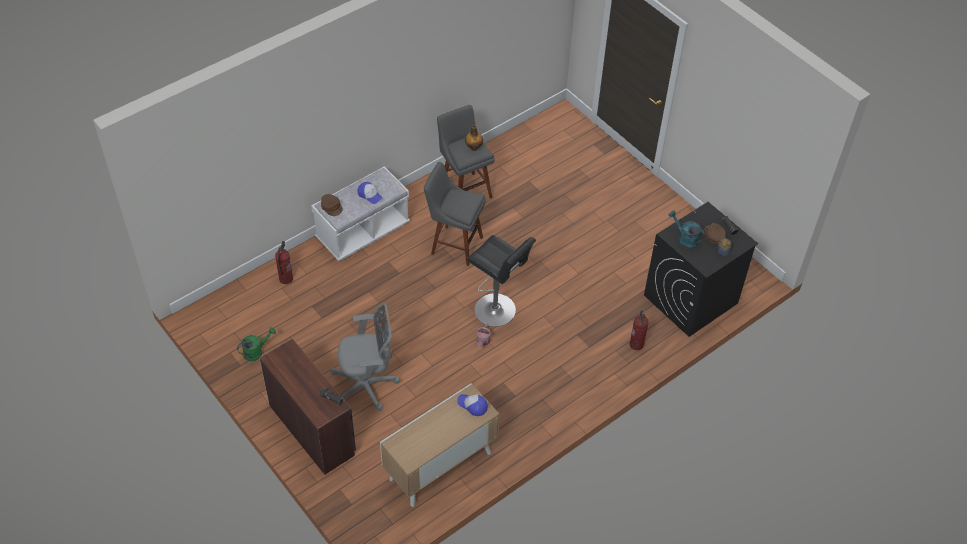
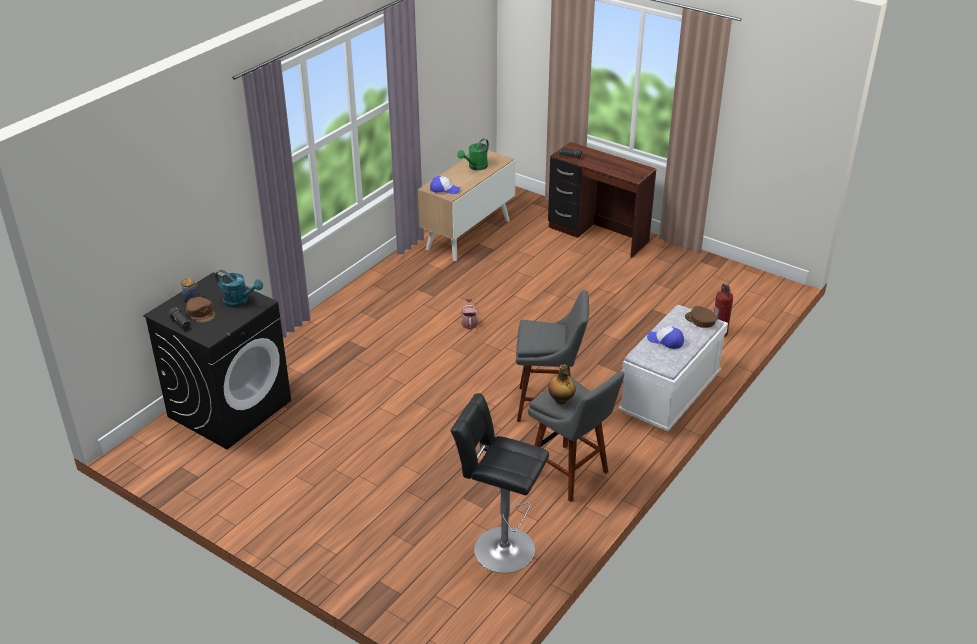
camera: 165 degrees right, 15 degrees down
green watering can [237,327,276,361] -> green watering can moved to [457,139,489,170]
grey office chair [330,303,400,411] -> none
black stool [467,235,536,327] -> black stool moved to [450,393,549,573]
fire extinguisher [630,311,649,350] -> none

